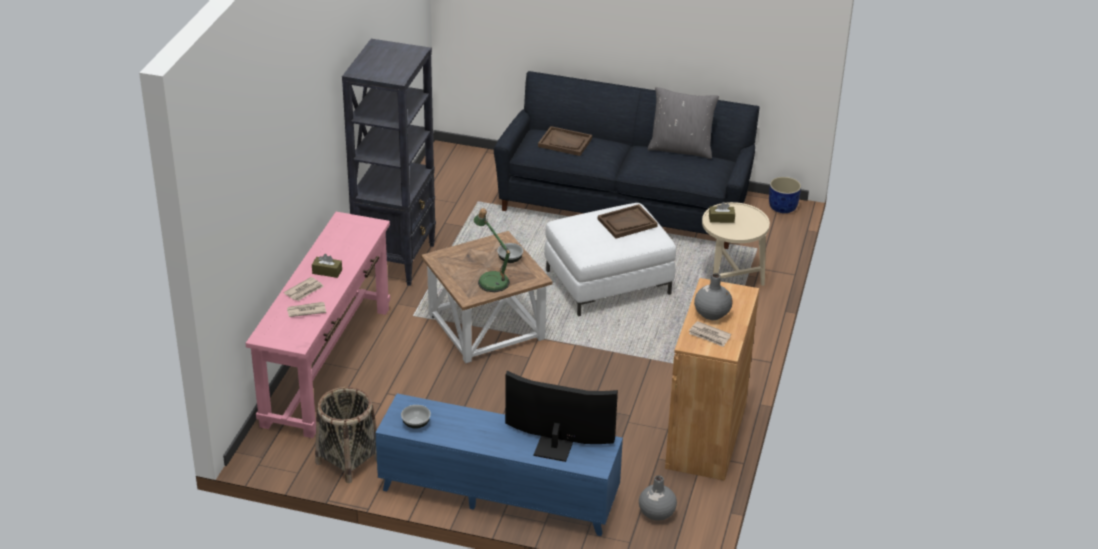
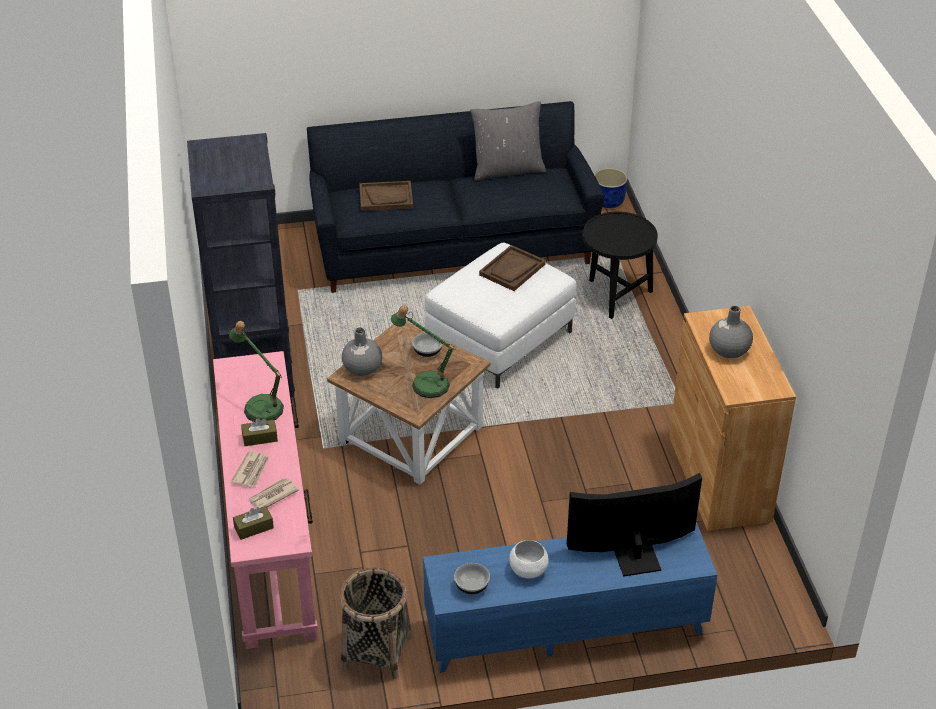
camera: 25 degrees left, 5 degrees up
grey vase [639,475,677,520] -> grey vase moved to [342,328,382,376]
newspaper [689,321,731,347] -> none
beige side table [702,202,770,286] -> black side table [582,212,658,319]
brown tissue box [709,202,735,223] -> brown tissue box moved to [233,506,274,540]
none -> table lamp [229,321,284,422]
none -> white bowl [509,540,549,578]

